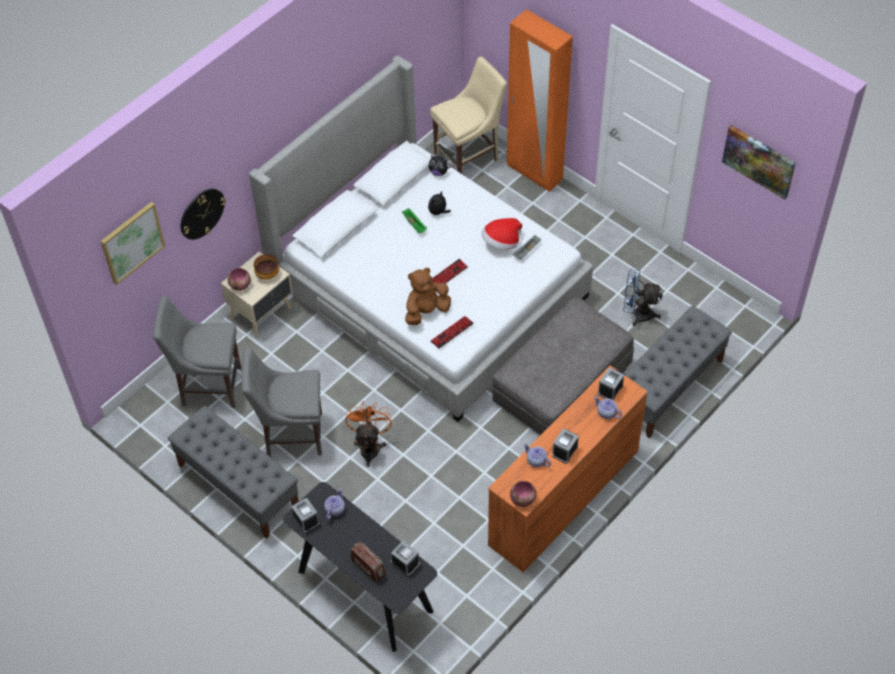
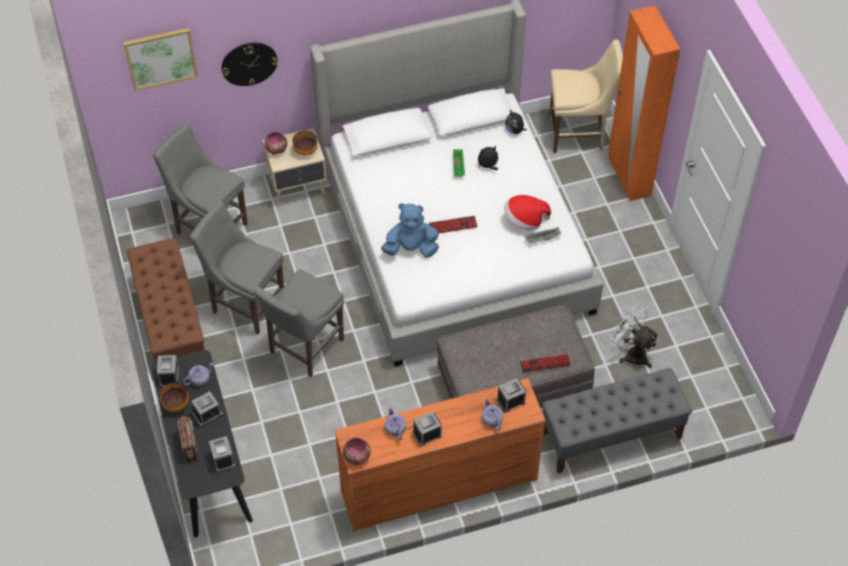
camera: 30 degrees right, 0 degrees up
grey bench [168,406,299,539] -> brown bench [127,238,205,362]
orange fan [346,401,392,467] -> grey chair [253,269,344,377]
brown plush toy [405,268,451,325] -> blue plush toy [381,203,439,258]
keyboard [430,316,474,349] -> keyboard moved to [520,354,571,373]
blue fan [623,269,663,326] -> white fan [610,305,659,368]
picture [722,125,796,200] -> none
none -> bowl [159,382,189,412]
none -> alarm clock [192,391,223,427]

